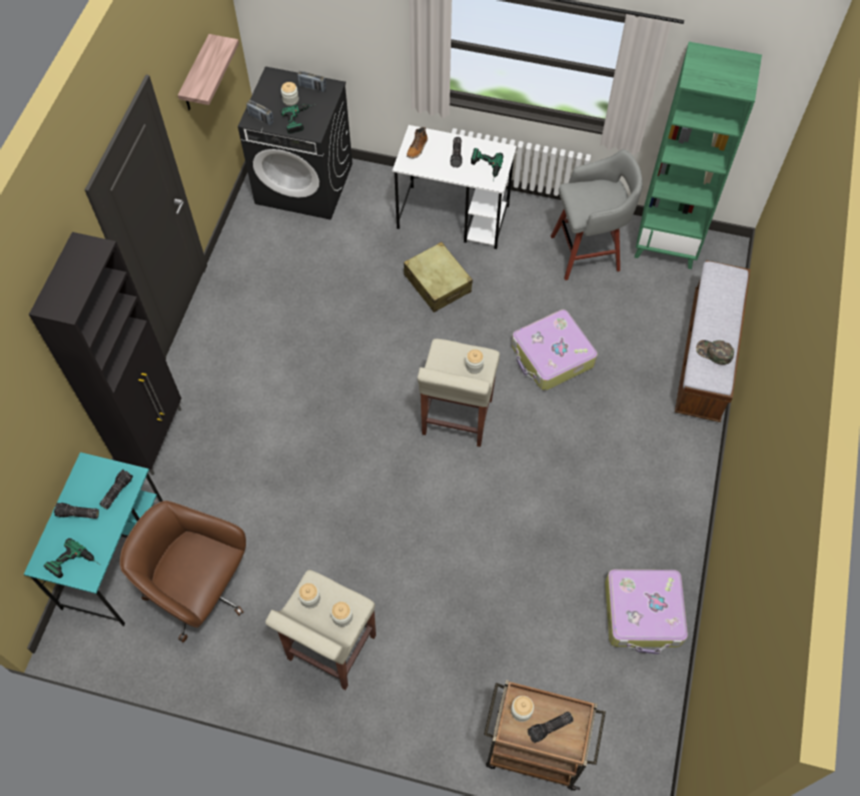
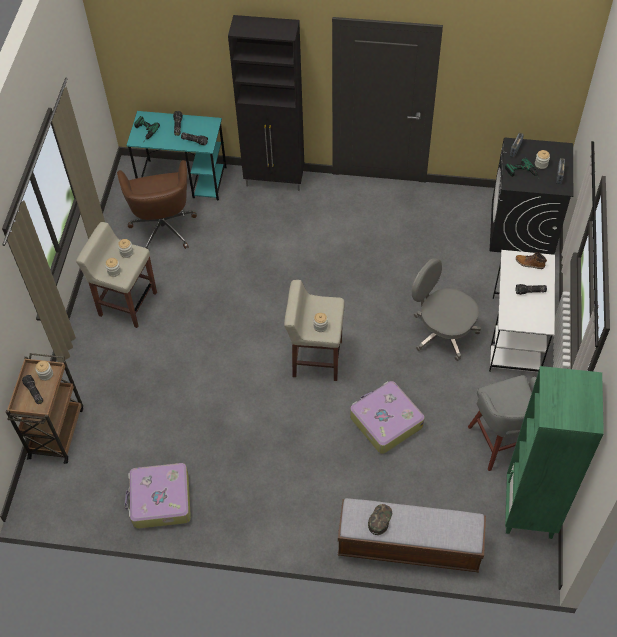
camera: 85 degrees right, 5 degrees down
brown office chair [120,501,246,642] -> brown office chair turned 150 degrees clockwise [117,160,197,249]
shelf [178,34,239,111] -> none
beige suitcase [404,242,473,312] -> grey office chair [412,258,481,361]
power drill [471,148,503,181] -> none

